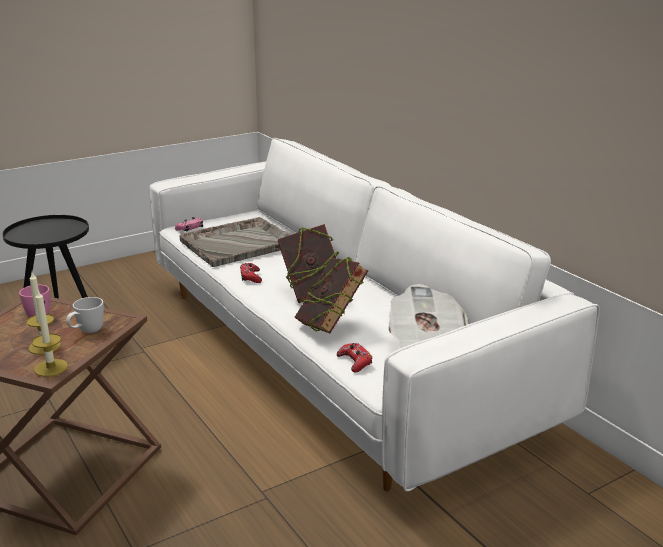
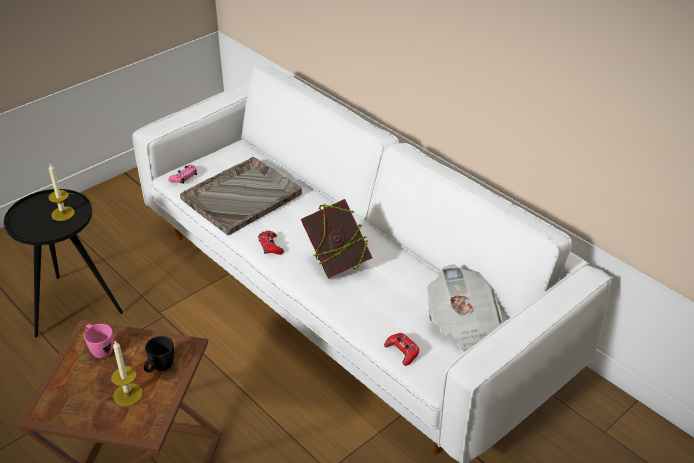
camera: 10 degrees left, 15 degrees up
candle [32,290,68,377] -> candle moved to [48,164,75,221]
white mug [66,297,104,333] -> black mug [144,336,174,373]
book [295,257,369,333] -> none

